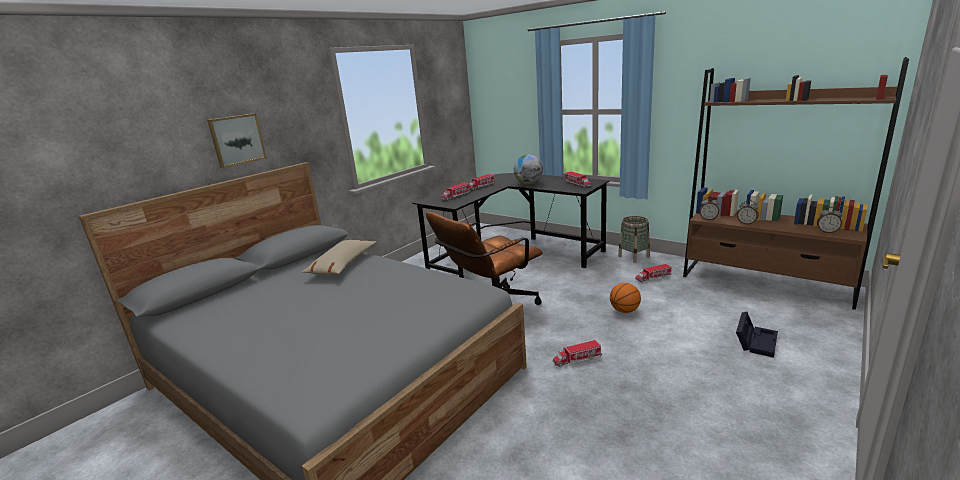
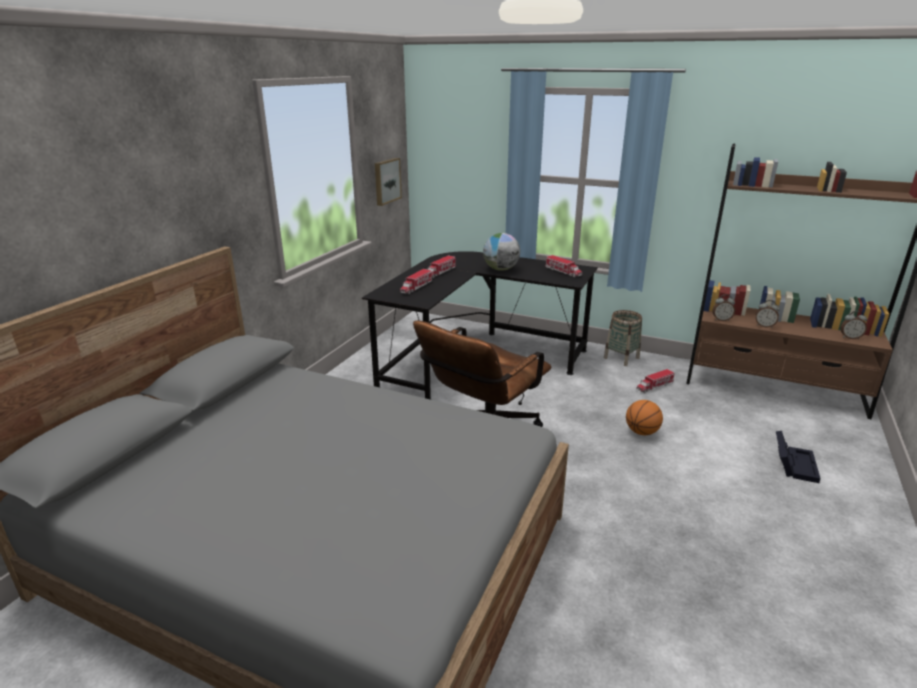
camera: 15 degrees left, 5 degrees up
picture [207,113,267,168] -> picture moved to [375,158,402,206]
beige pillow [302,240,377,275] -> none
toy truck [553,340,602,367] -> none

